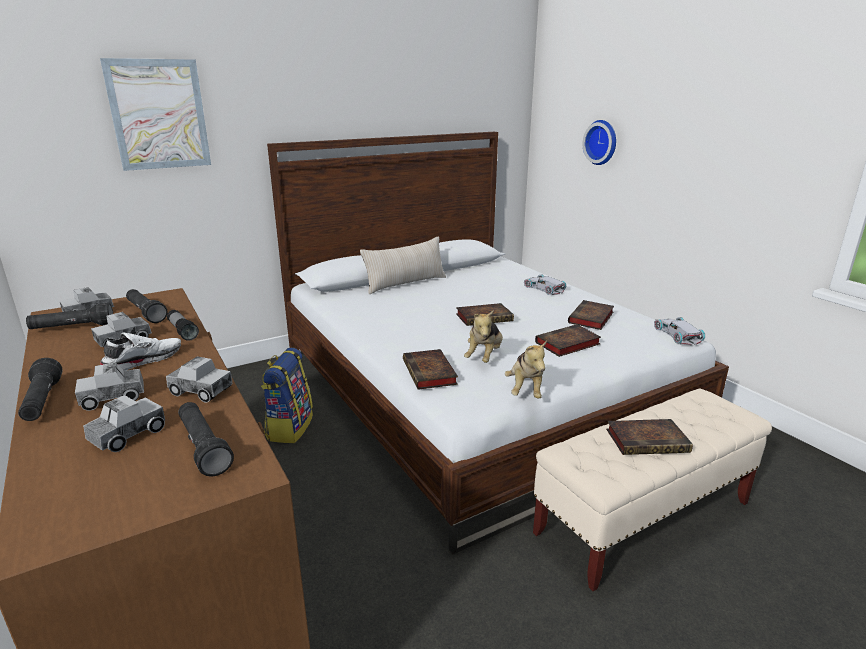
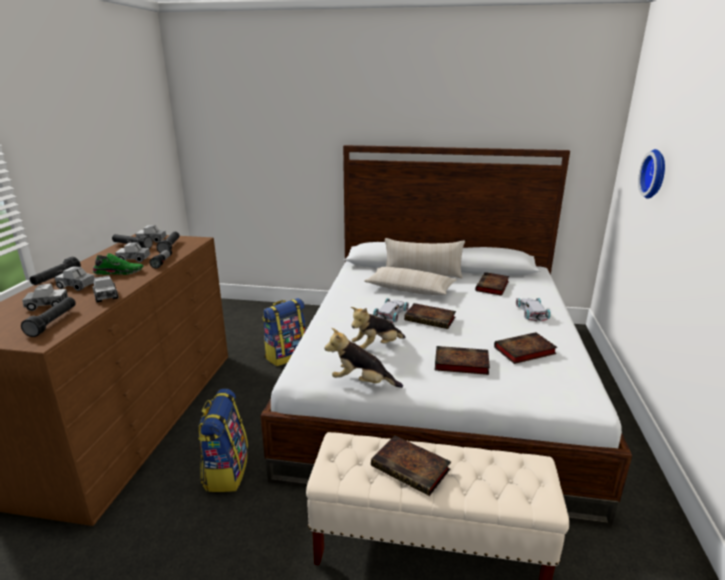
camera: 40 degrees right, 0 degrees up
picture [100,58,211,171] -> none
white shoe [100,333,181,371] -> green shoe [93,253,144,275]
book [403,349,458,390] -> book moved to [475,272,509,296]
plush toy [505,340,547,399] -> plush toy turned 60 degrees clockwise [324,328,403,388]
white toy car [654,317,705,345] -> white toy car moved to [373,298,409,323]
none -> backpack [198,389,248,492]
none -> beige pillow [364,267,457,295]

